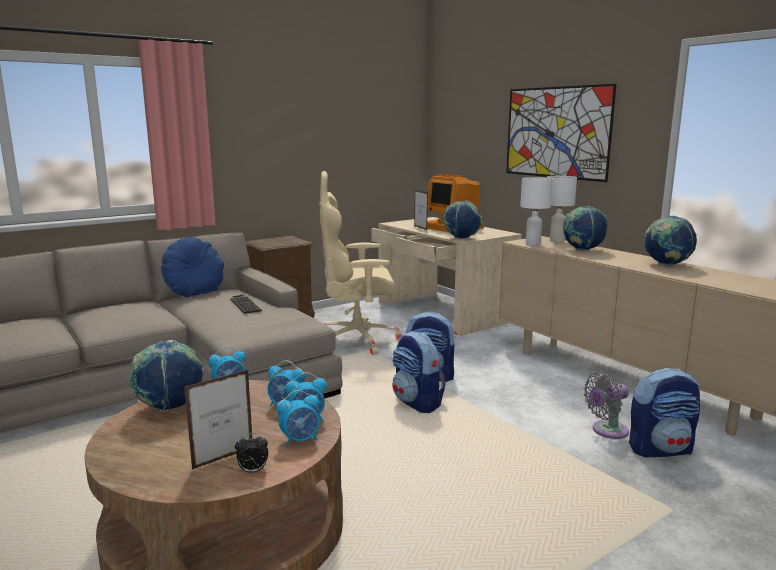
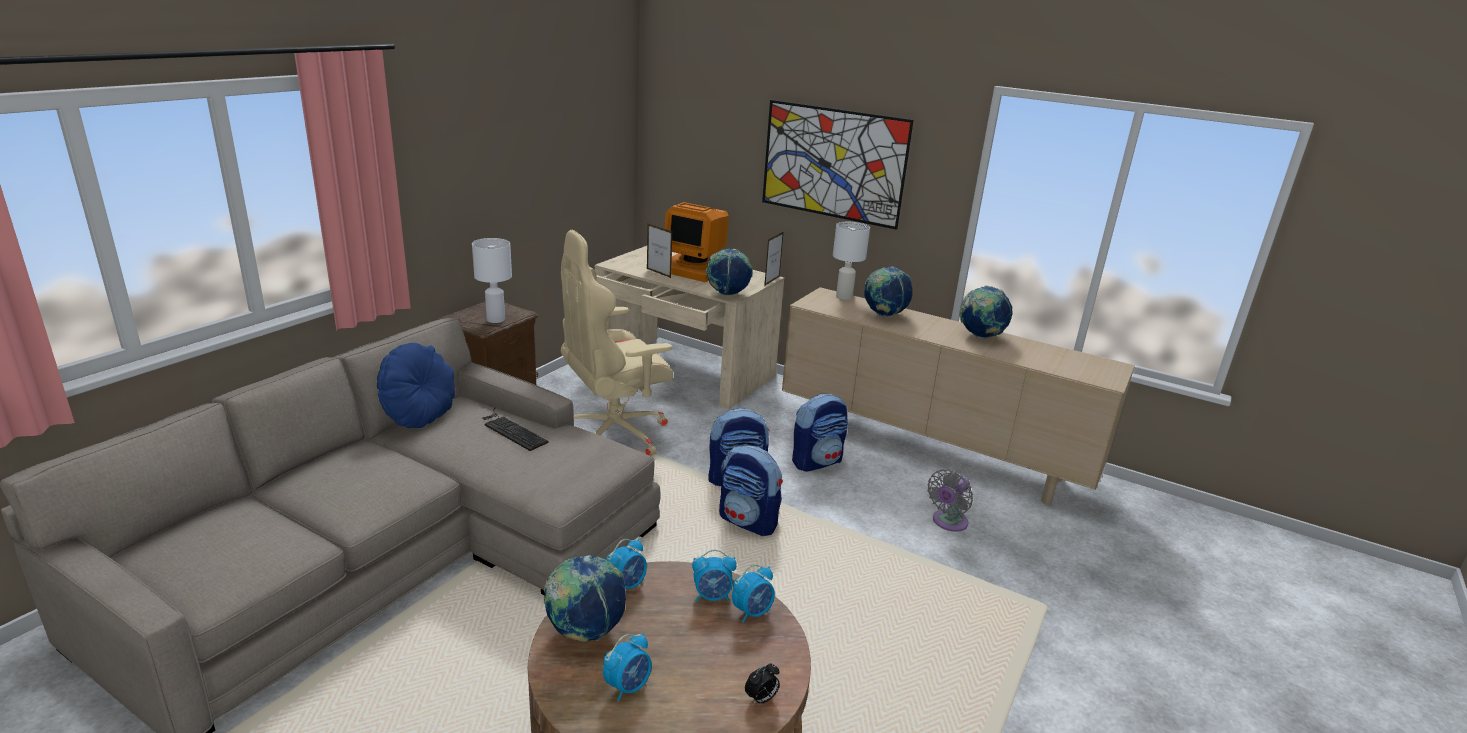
camera: 25 degrees left, 10 degrees up
picture frame [184,370,252,470] -> picture frame moved to [764,231,784,286]
alarm clock [276,390,320,447] -> alarm clock moved to [603,633,652,702]
white table lamp [520,177,553,246] -> white table lamp moved to [472,238,512,323]
backpack [629,368,700,457] -> backpack moved to [792,394,848,472]

